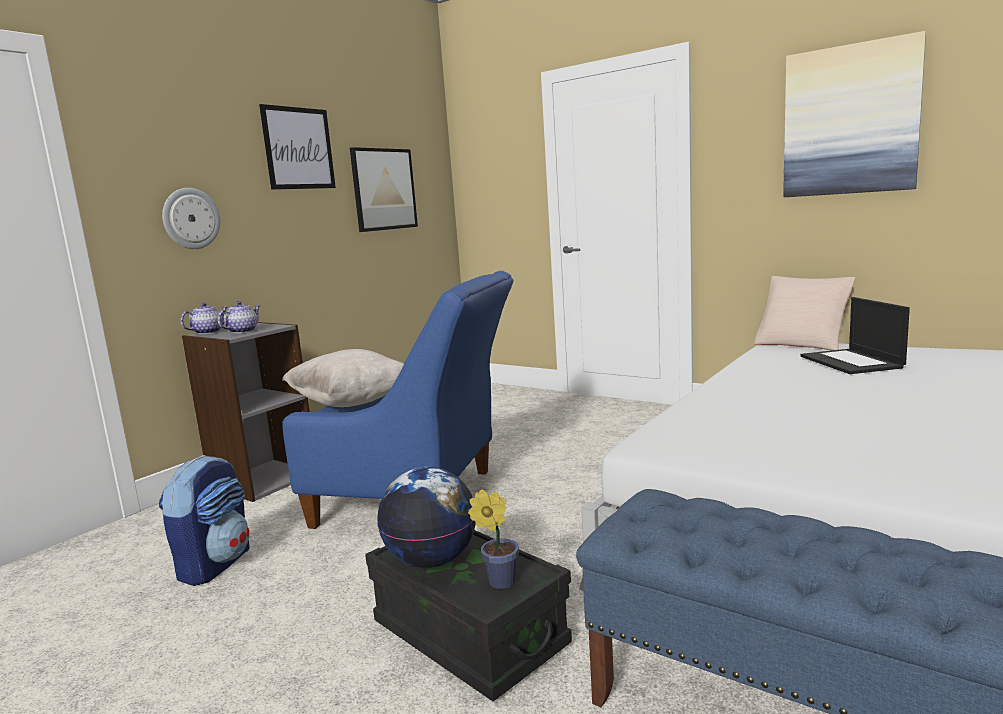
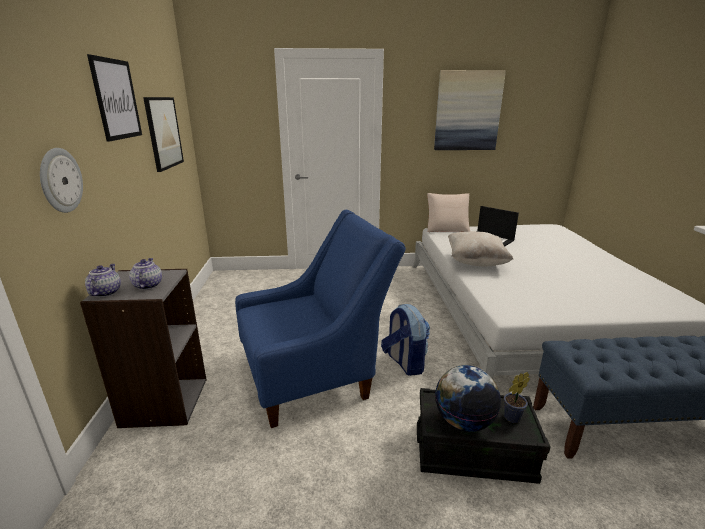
camera: 40 degrees left, 10 degrees up
backpack [159,455,250,586] -> backpack moved to [381,304,430,376]
beige pillow [282,349,404,407] -> beige pillow moved to [448,231,513,266]

